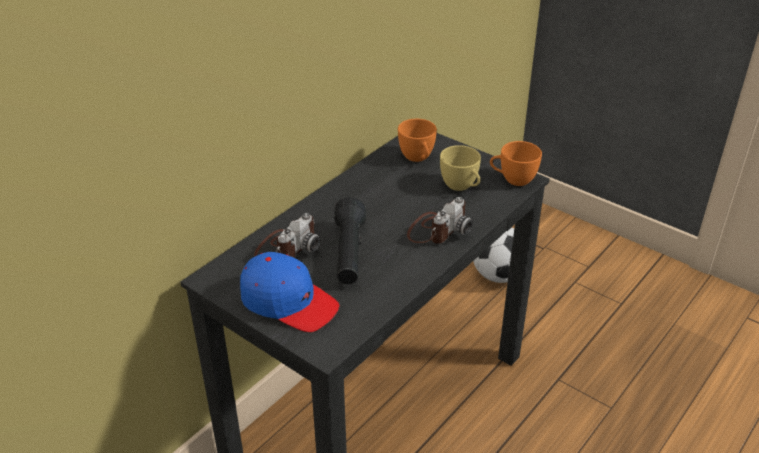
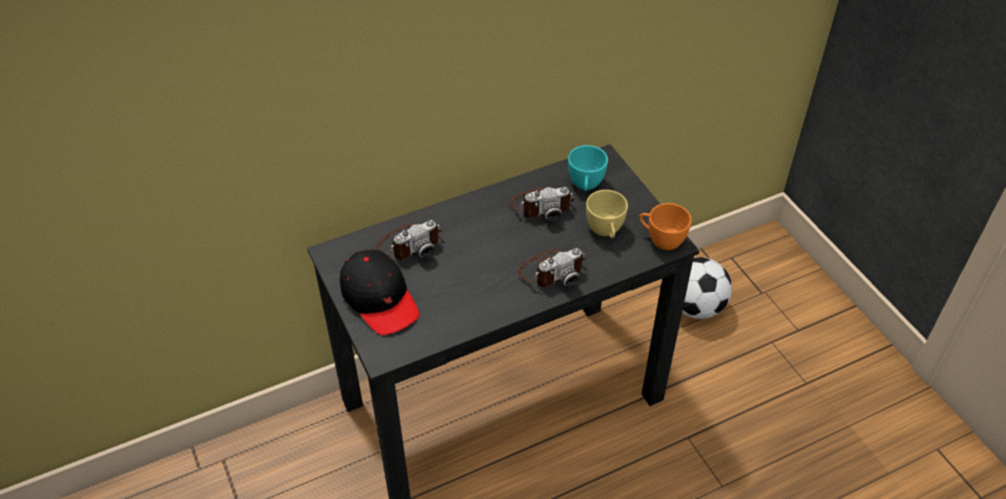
camera: 25 degrees right, 10 degrees up
blue cap [240,252,339,332] -> black cap [340,249,419,335]
black flashlight [334,197,366,284] -> none
orange cup [398,119,437,162] -> turquoise cup [568,145,608,191]
none -> camera [510,187,574,221]

